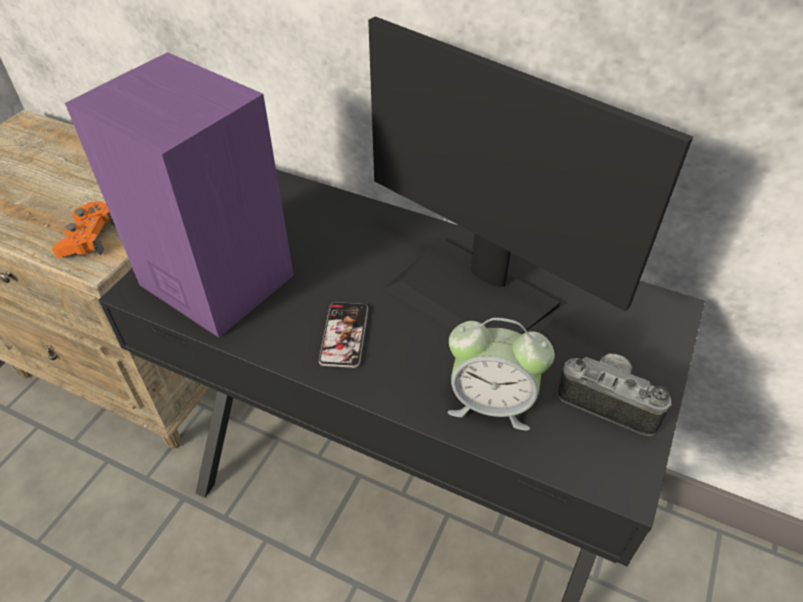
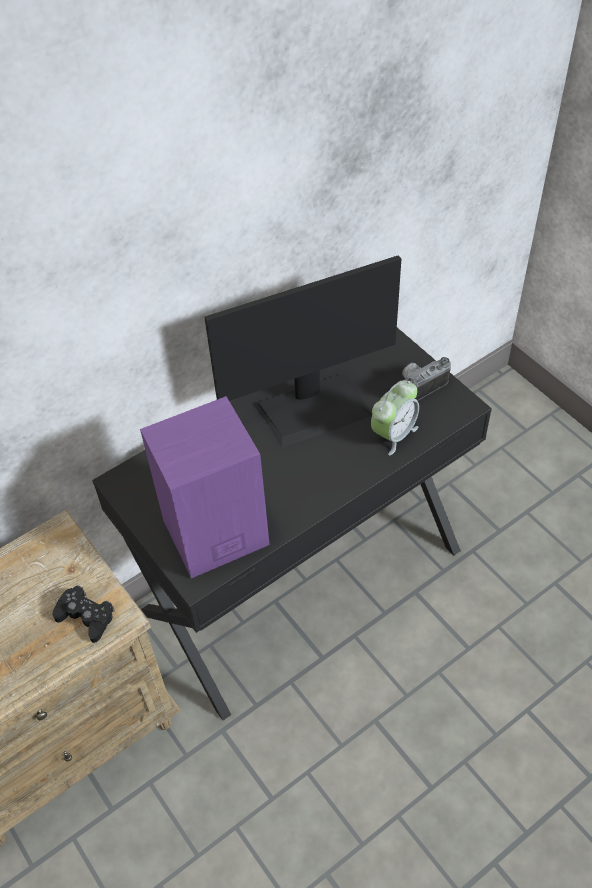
camera: 60 degrees left, 5 degrees up
orange game controller [52,202,115,258] -> black game controller [52,585,115,643]
phone [319,302,368,368] -> none

